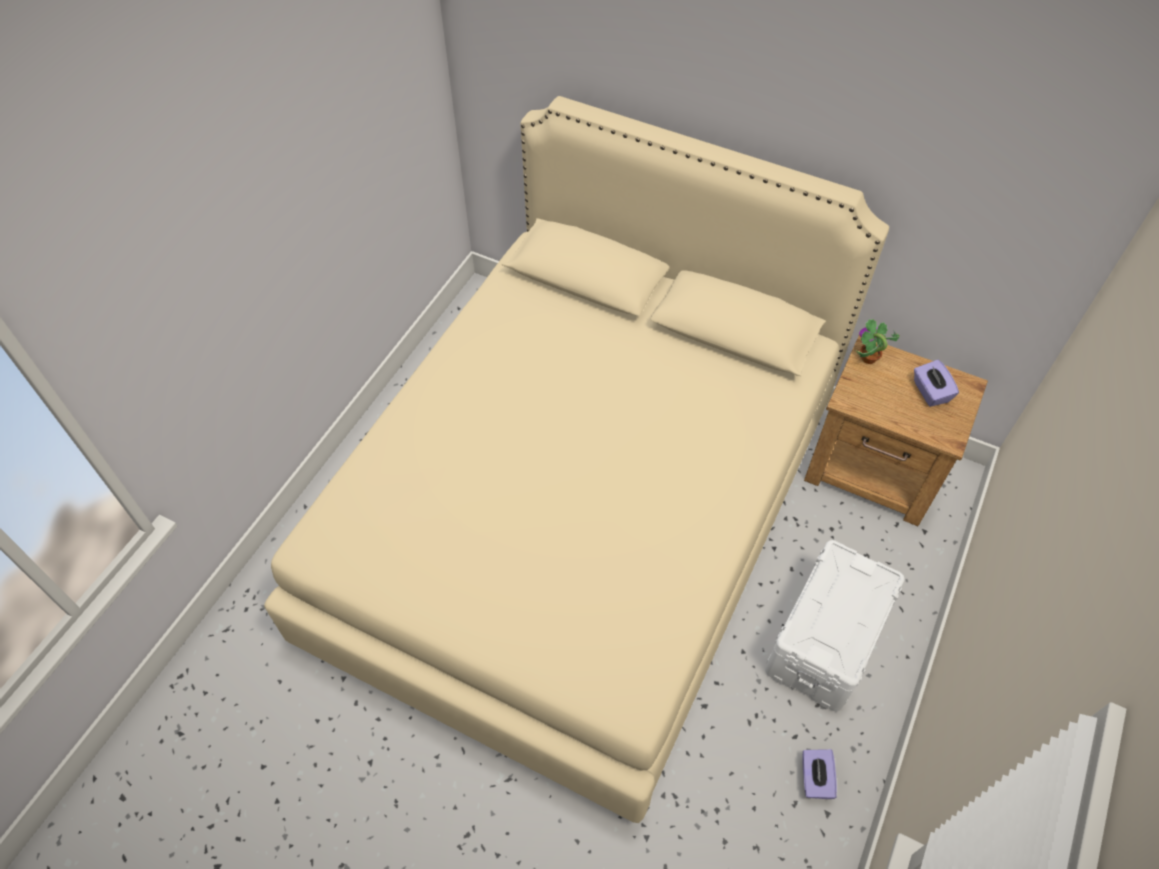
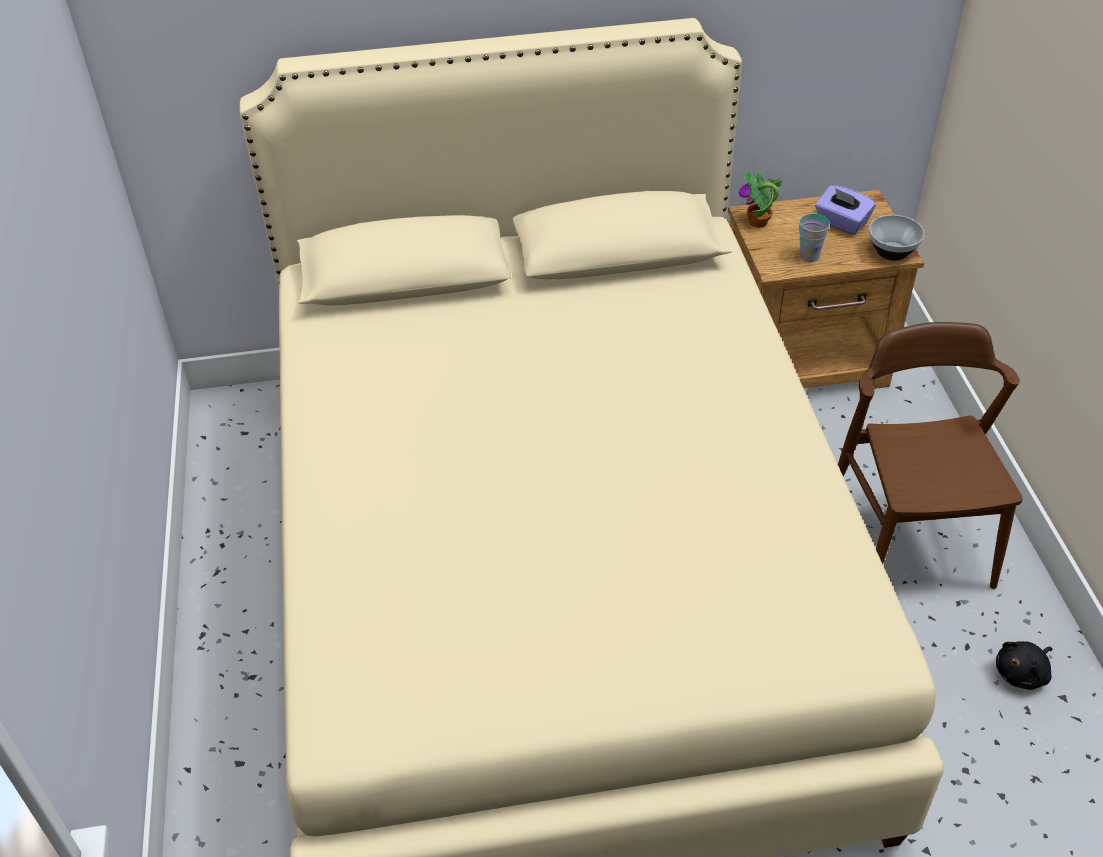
camera: 35 degrees left, 10 degrees down
white storage box [765,540,905,711] -> brown chair [838,322,1023,589]
purple tissue box [802,749,837,799] -> black plush toy [996,641,1053,690]
none -> cup [799,214,830,262]
none -> bowl [869,215,925,260]

